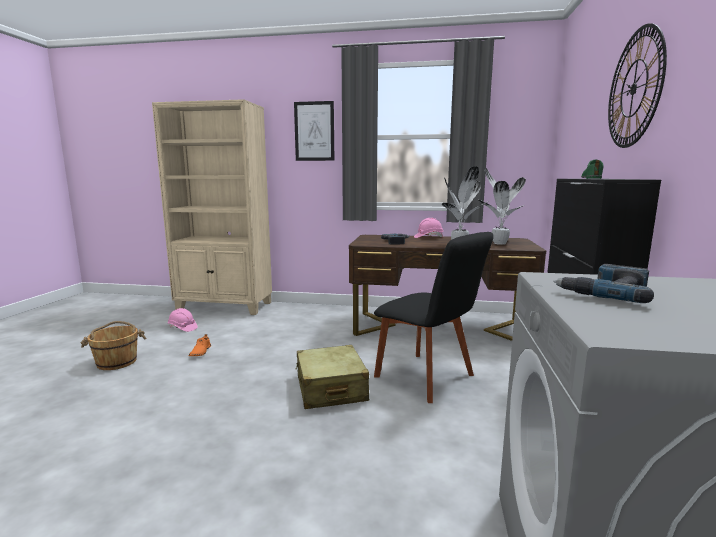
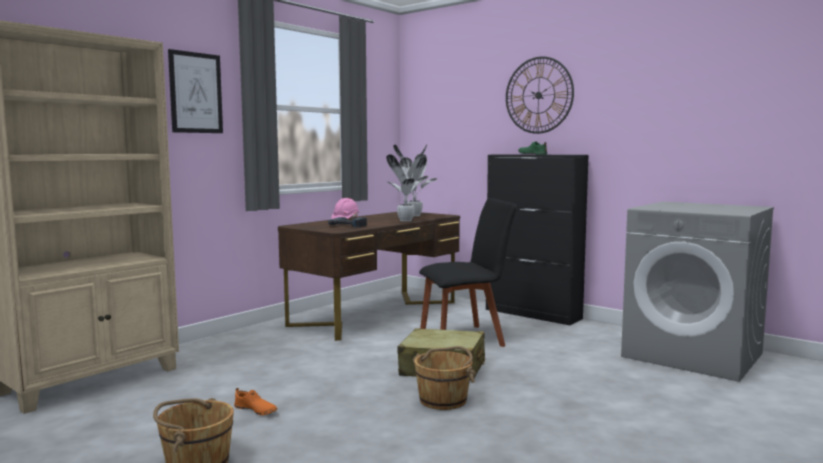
camera: 60 degrees left, 5 degrees down
pink hard hat [168,308,198,332] -> none
power drill [553,264,654,303] -> none
none -> brown bucket [413,346,476,410]

